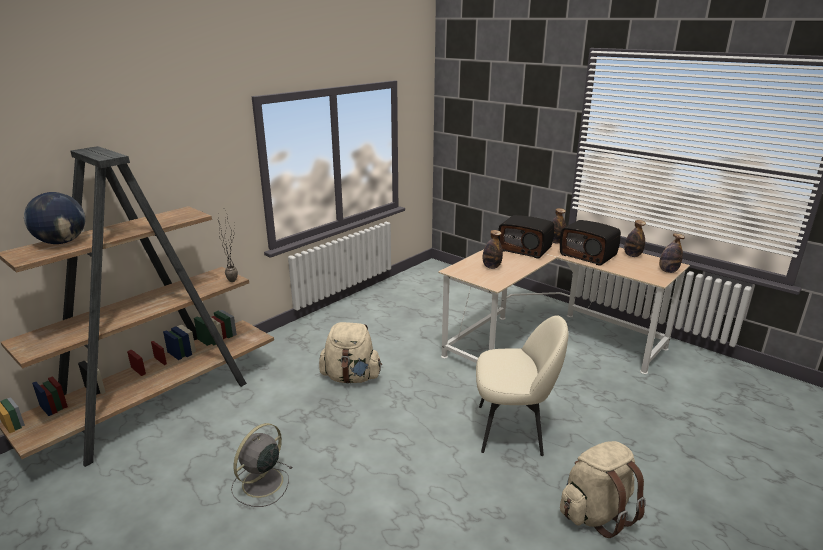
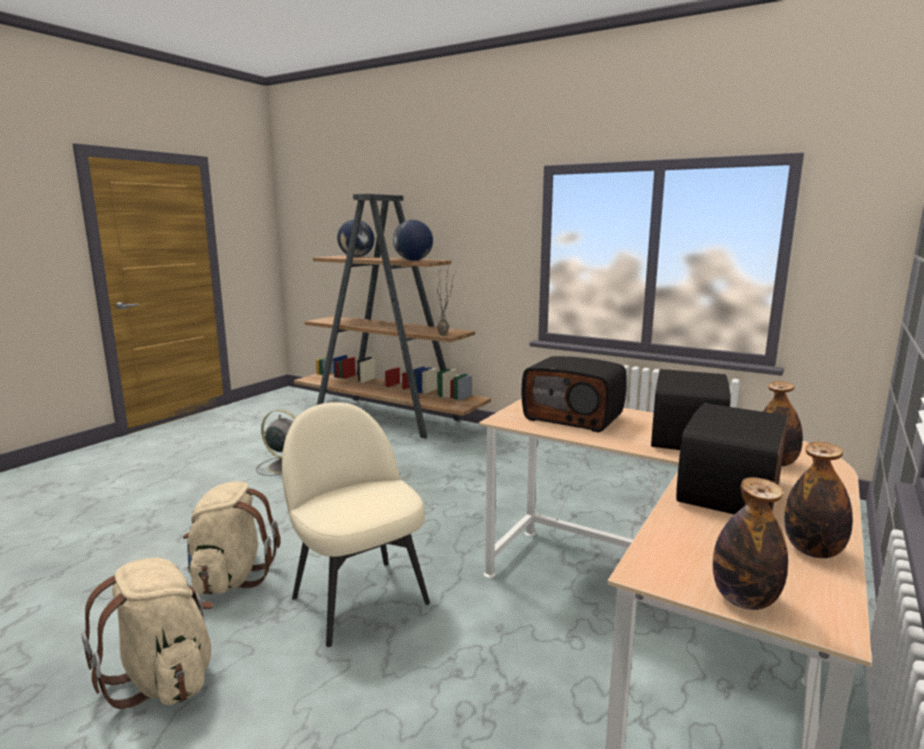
camera: 80 degrees right, 10 degrees down
beige backpack [319,322,382,384] -> beige backpack moved to [183,481,281,595]
beige chair [476,315,568,456] -> beige chair turned 150 degrees clockwise [282,402,430,647]
bottle [483,230,503,269] -> radio [521,356,627,432]
none -> globe [393,220,433,261]

